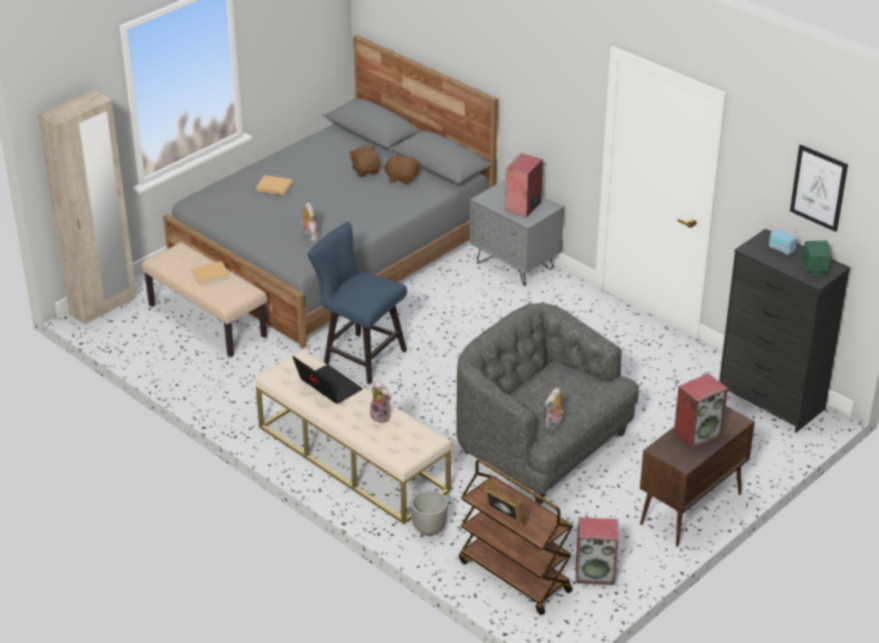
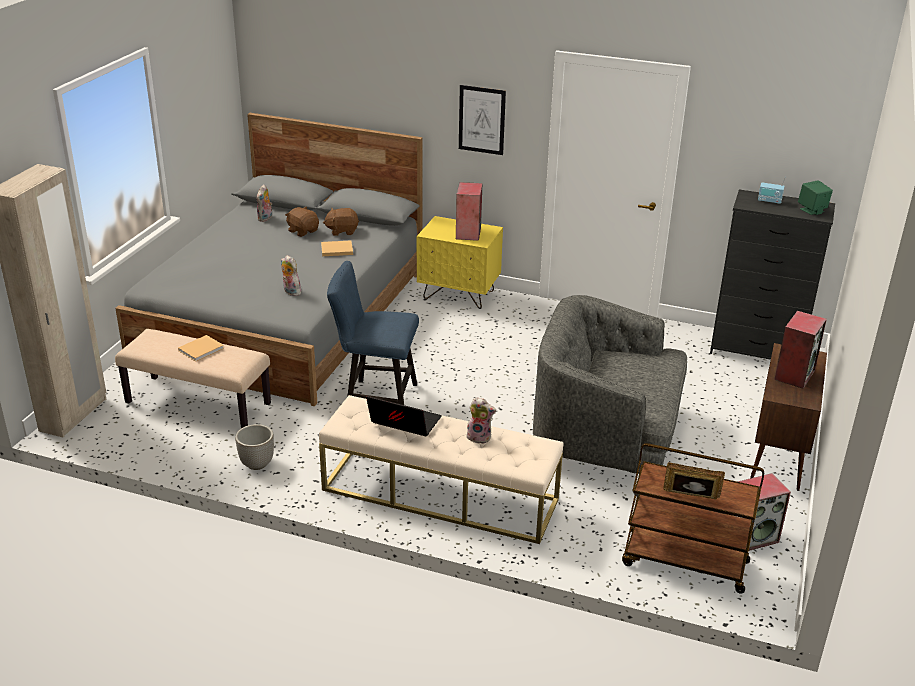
camera: 25 degrees left, 5 degrees down
beige book [256,175,293,195] -> beige book moved to [321,241,353,256]
planter [410,490,448,536] -> planter moved to [235,424,274,470]
grey nightstand [470,179,564,286] -> yellow nightstand [417,216,503,309]
plush toy [544,387,564,430] -> plush toy moved to [256,184,272,222]
picture [790,144,848,232] -> picture moved to [459,85,506,155]

